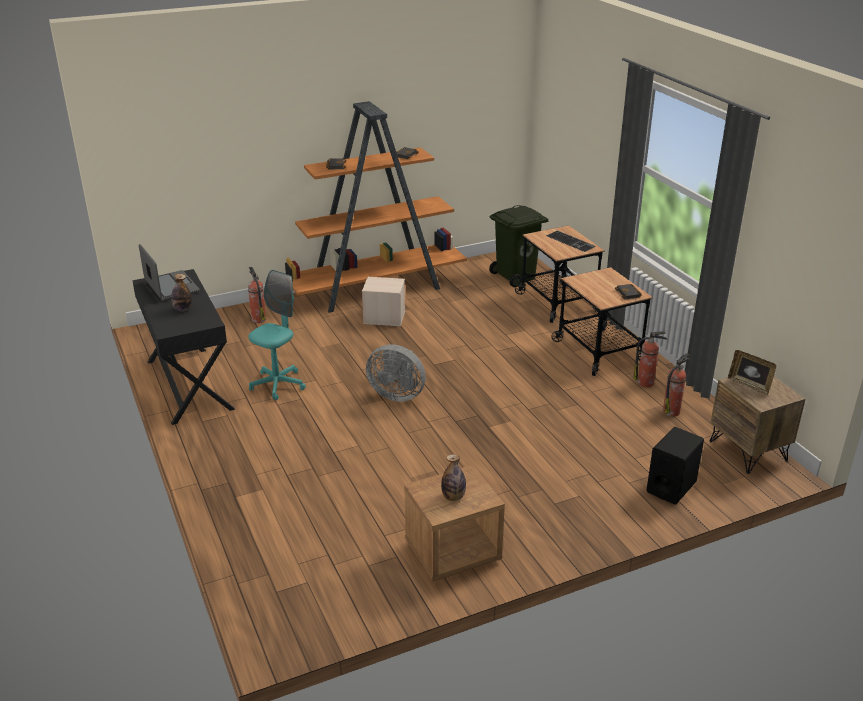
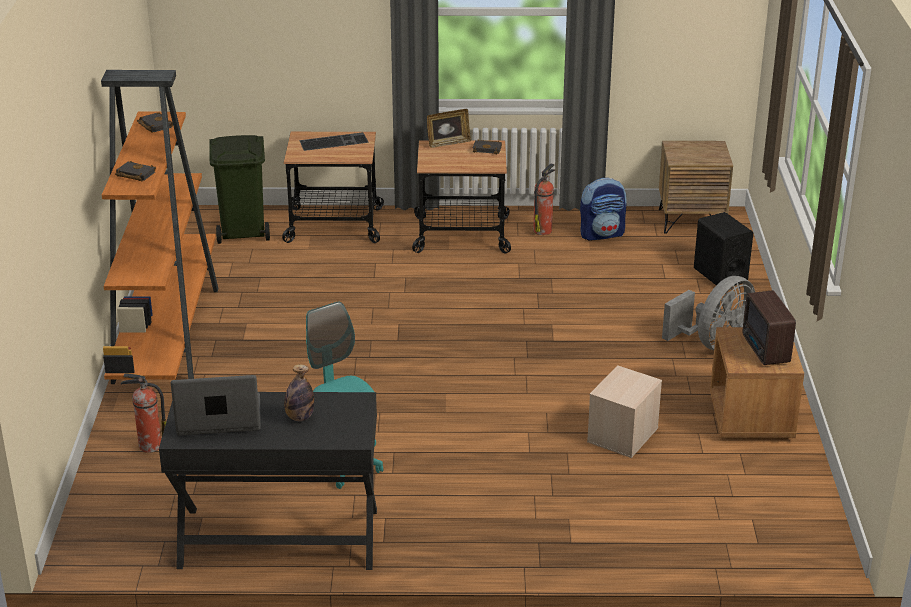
camera: 65 degrees left, 0 degrees up
beige storage box [362,277,405,326] -> beige storage box moved to [587,365,662,458]
grey fan [366,344,426,402] -> grey fan moved to [662,276,755,350]
bottle [441,454,466,501] -> radio [743,290,796,365]
fire extinguisher [663,353,690,416] -> backpack [580,178,627,241]
picture frame [728,350,776,395] -> picture frame moved to [427,109,471,148]

